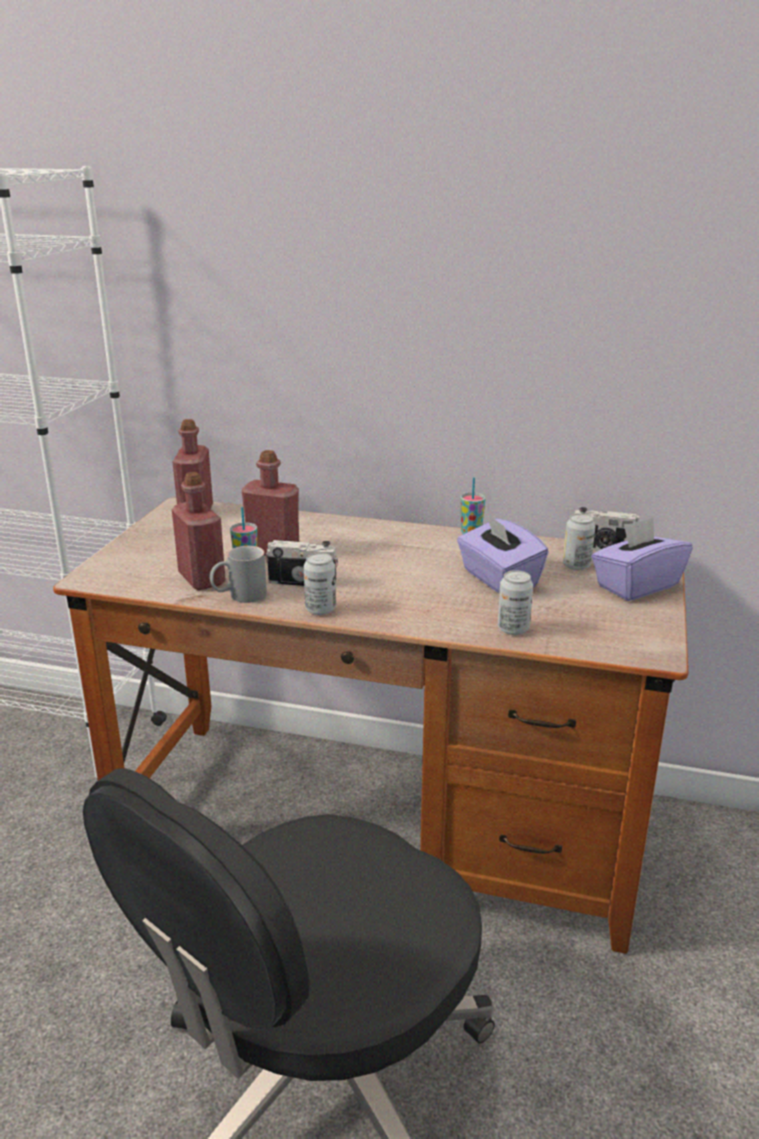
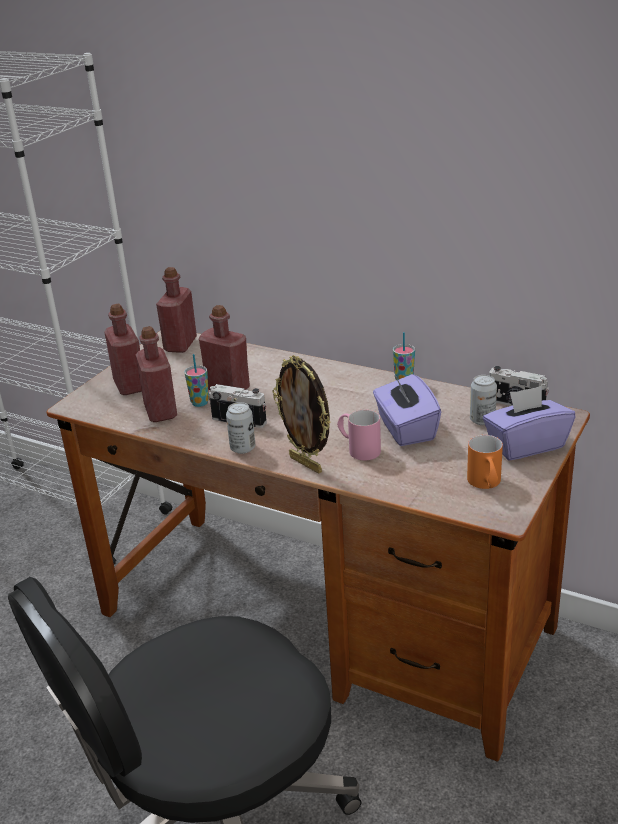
camera: 15 degrees right, 5 degrees up
grey mug [209,546,267,603] -> none
can [498,570,533,635] -> none
none -> red bottle [104,304,142,395]
none -> picture frame [272,355,331,474]
none -> pink mug [337,410,381,460]
none -> orange mug [467,435,503,489]

